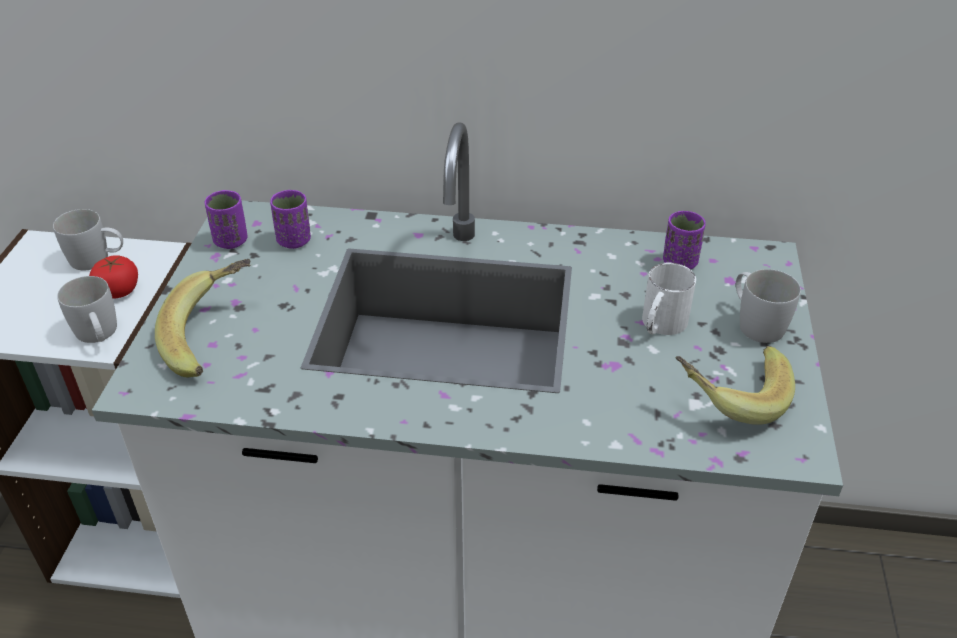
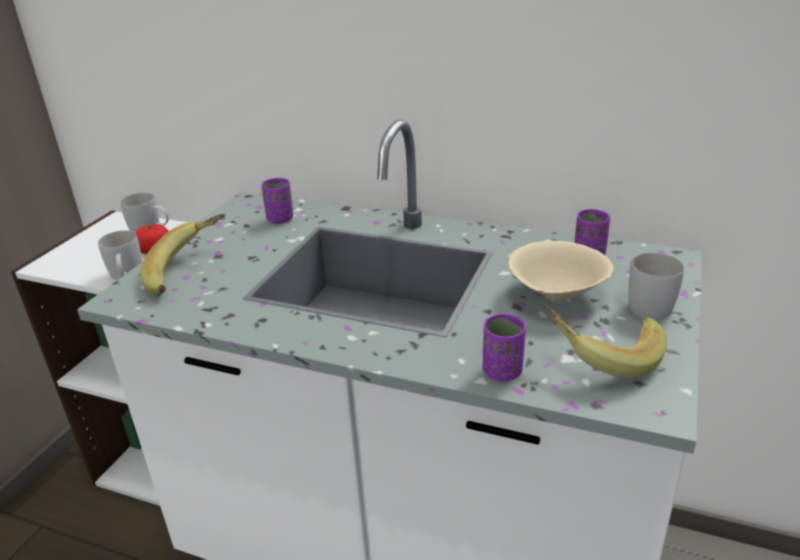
camera: 15 degrees right, 10 degrees down
purple cup [204,190,248,249] -> purple cup moved to [483,313,526,381]
white mug [642,262,696,335] -> beige bowl [508,241,614,303]

